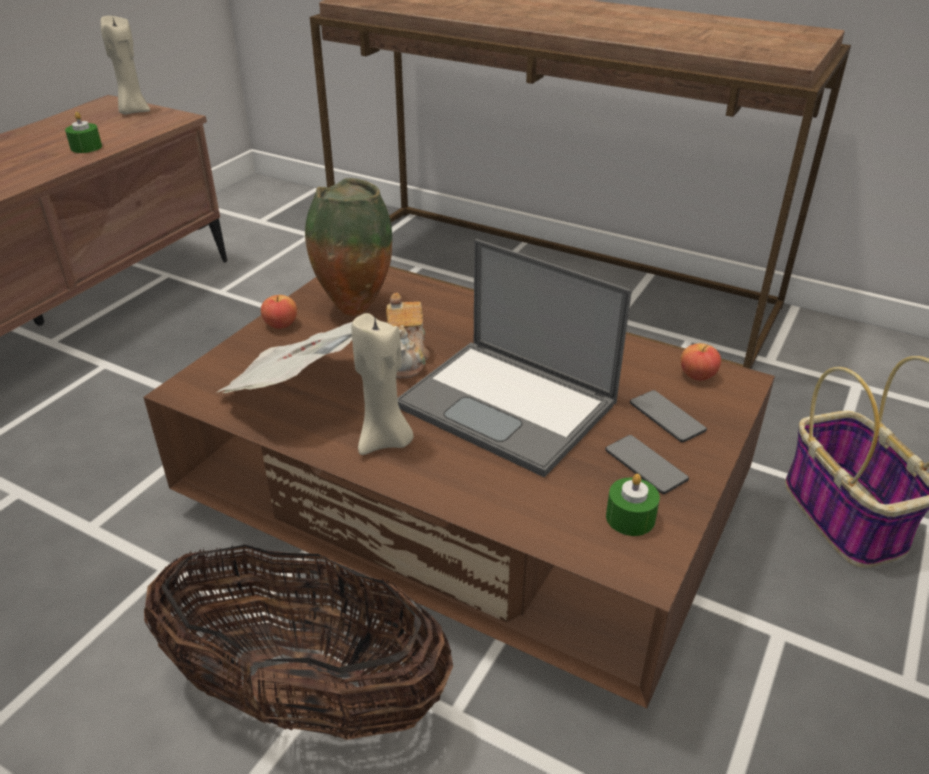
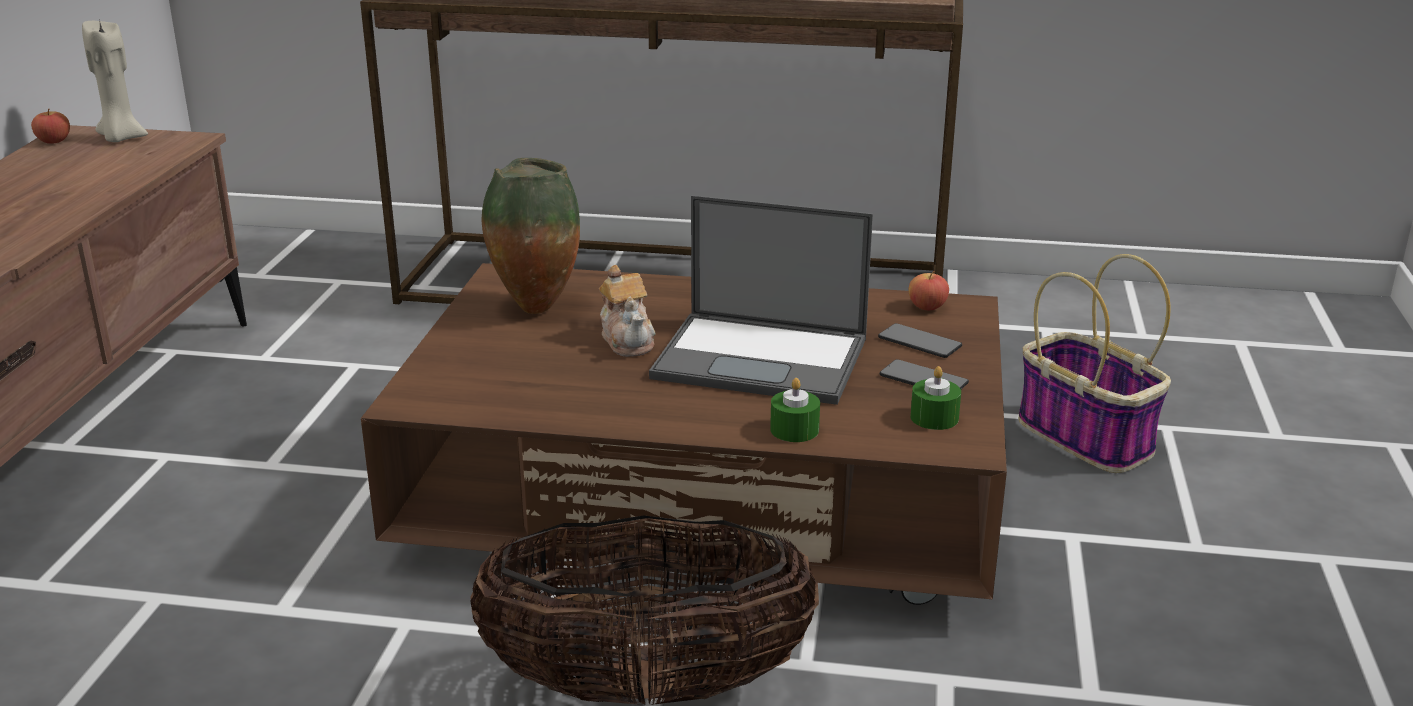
camera: 20 degrees left, 10 degrees down
green candle [65,112,102,153] -> green candle moved to [770,378,820,442]
newspaper [217,322,352,393] -> none
apple [261,295,297,329] -> apple moved to [31,109,70,144]
beige candle [352,313,414,455] -> none

